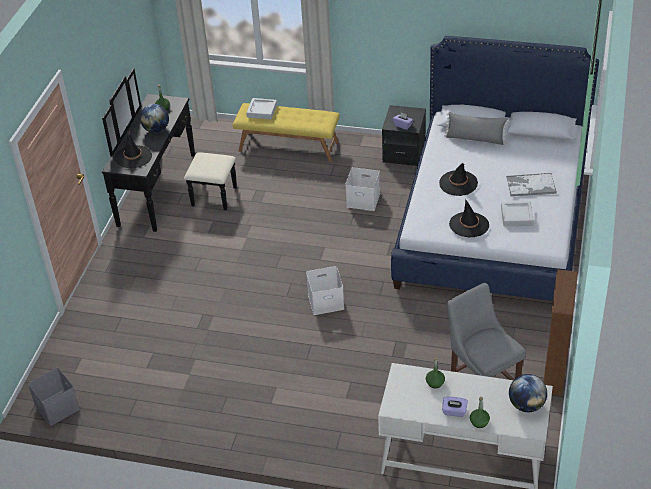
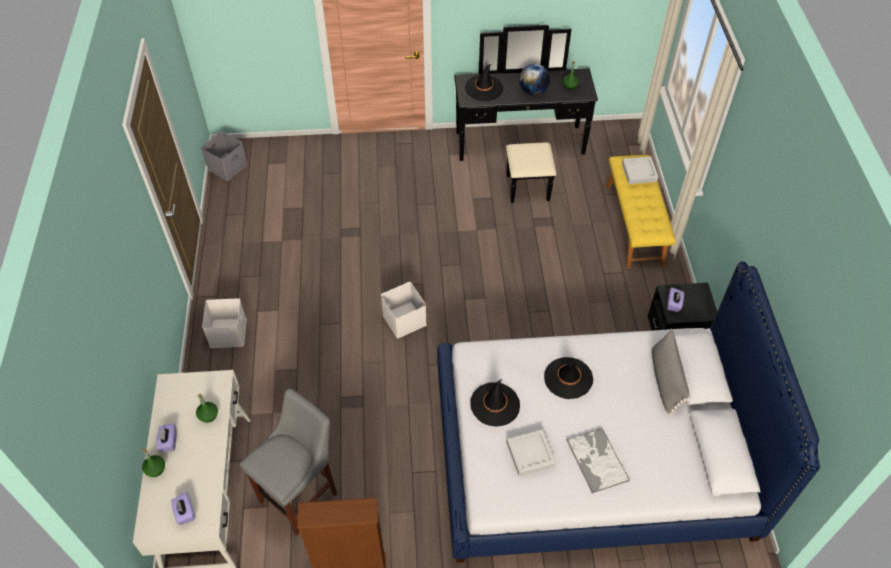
camera: 70 degrees right, 10 degrees up
white storage box [345,167,380,211] -> white storage box moved to [202,298,247,348]
globe [509,374,547,412] -> purple tissue box [171,492,195,525]

